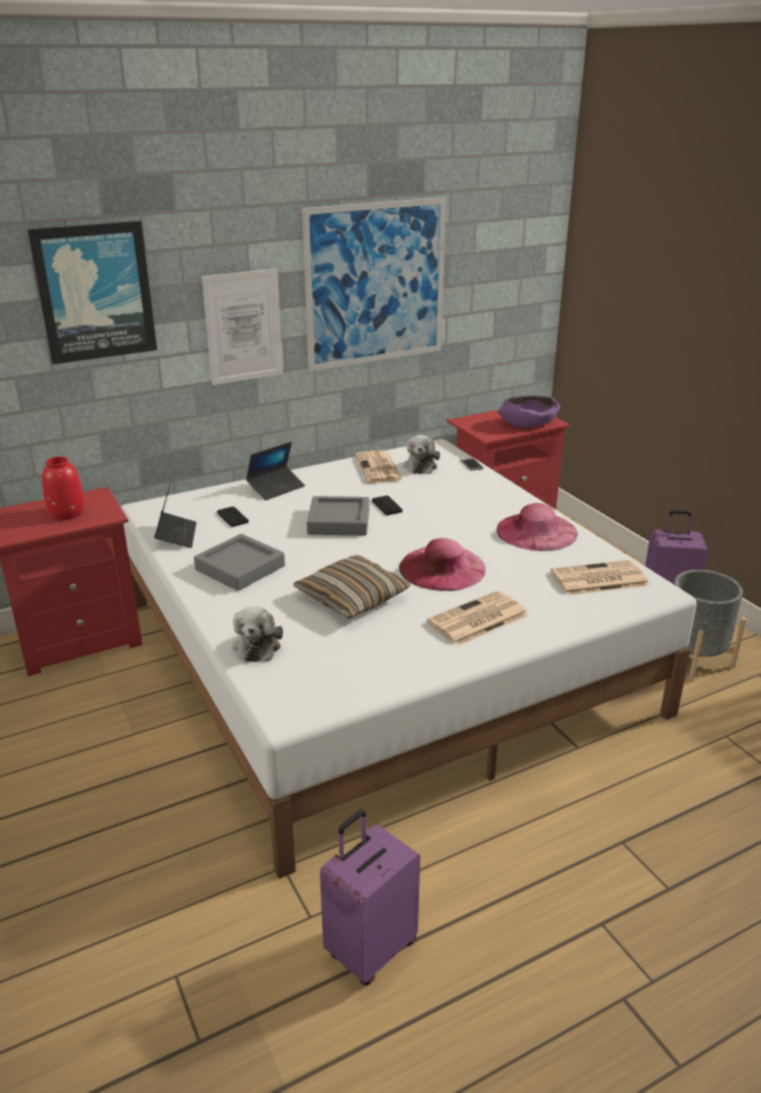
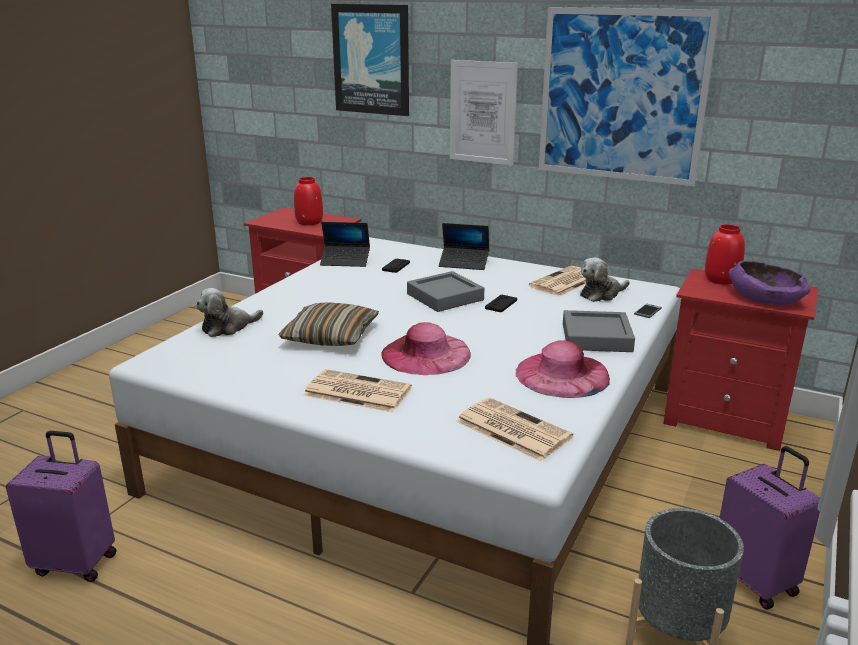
camera: 55 degrees right, 5 degrees down
laptop [154,482,197,548] -> laptop turned 45 degrees clockwise [320,222,370,267]
grey tray [194,534,285,591] -> grey tray moved to [563,310,635,352]
none -> red vase [705,224,745,285]

